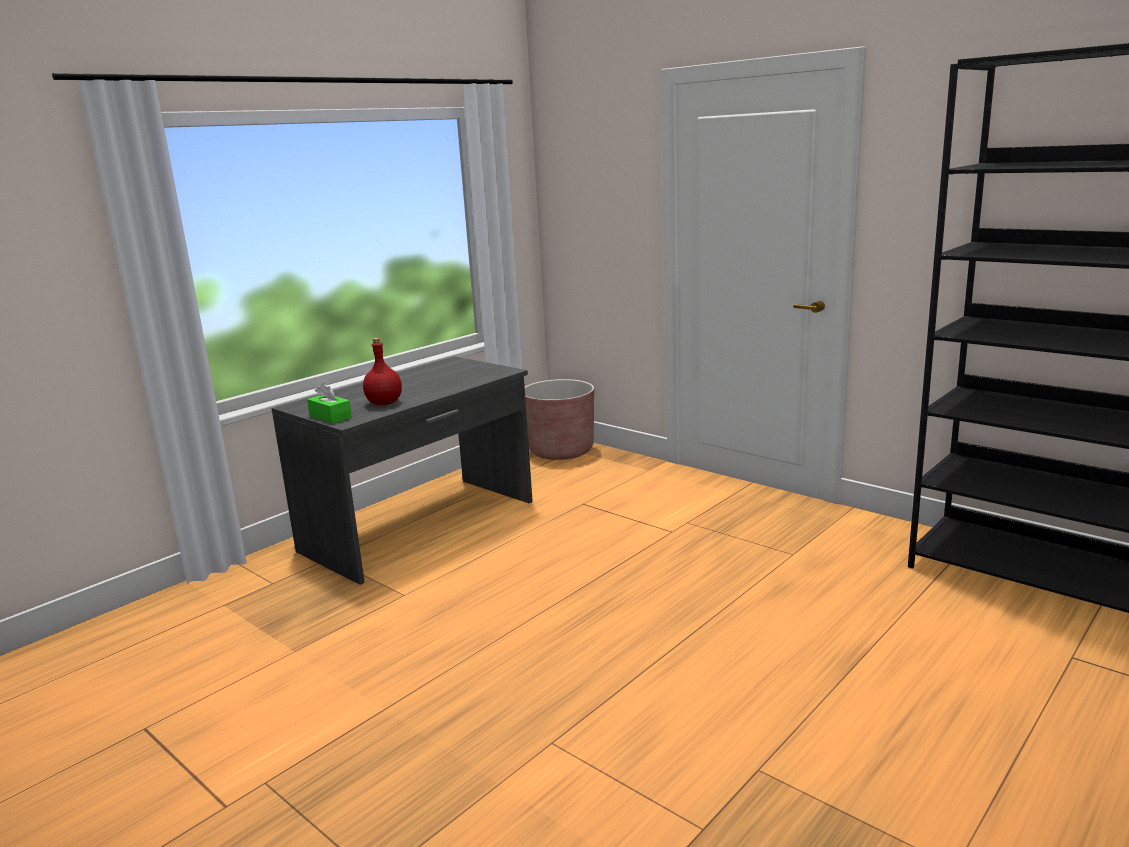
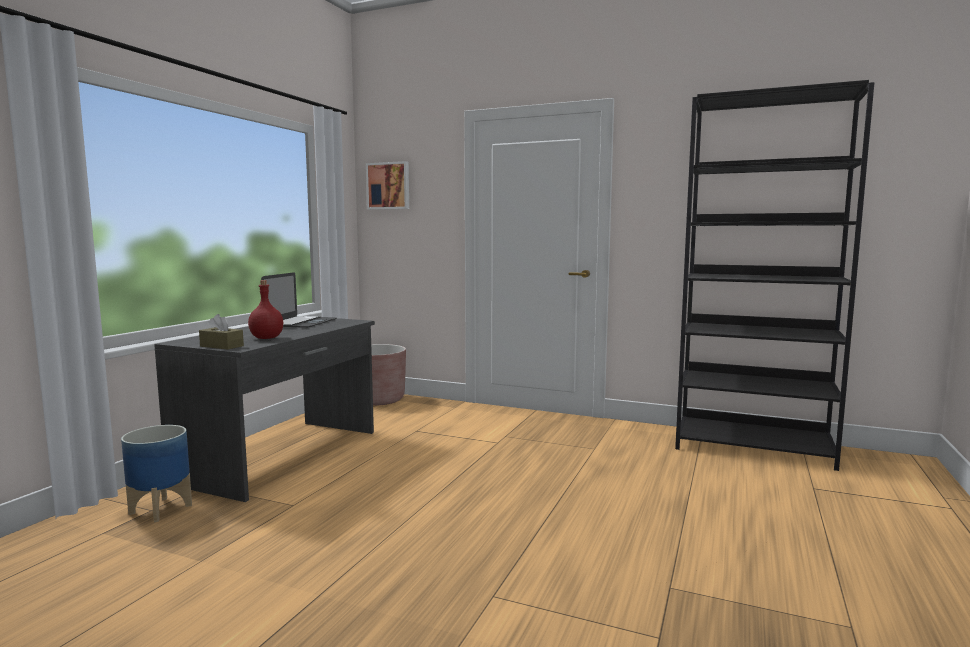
camera: 20 degrees left, 10 degrees down
green tissue box [307,383,352,424] -> brown tissue box [199,314,244,350]
none -> planter [121,425,192,522]
none -> laptop [261,272,337,328]
none -> picture [366,161,409,210]

